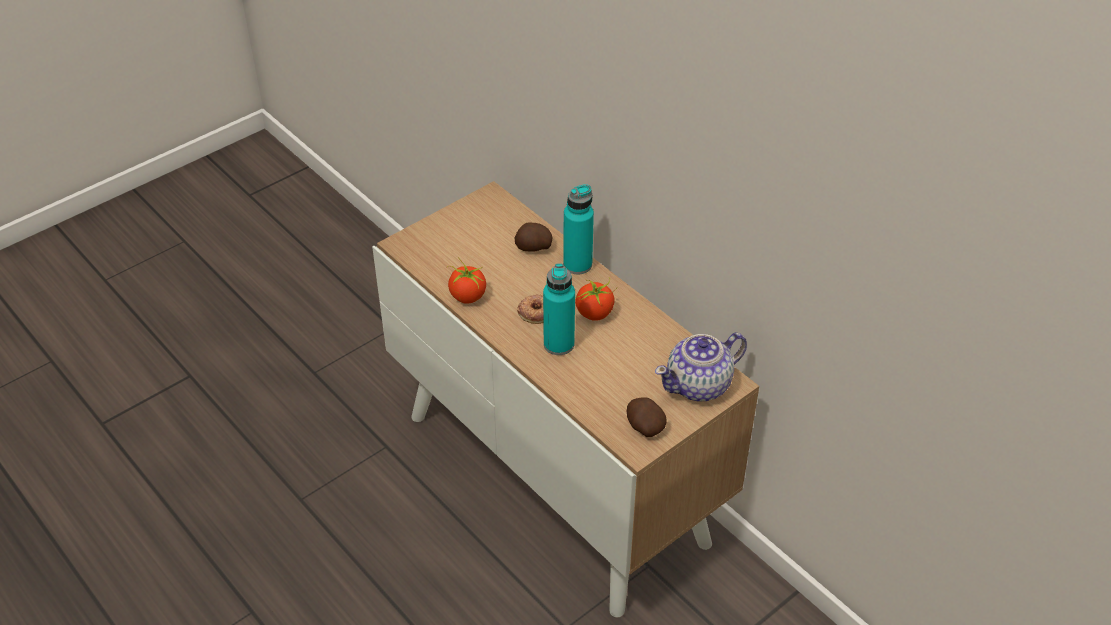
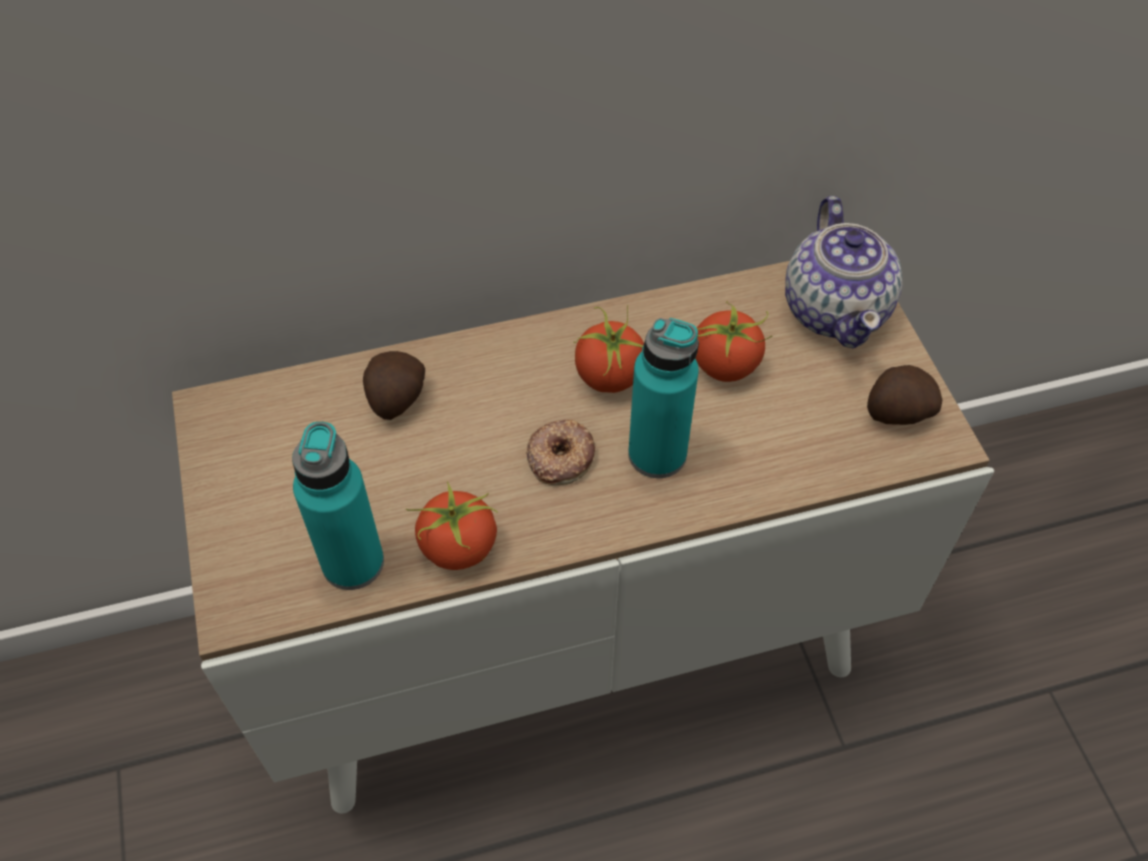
camera: 65 degrees left, 10 degrees up
turquoise bottle [563,184,594,274] -> turquoise bottle moved to [292,422,384,590]
none -> tomato [695,301,772,382]

